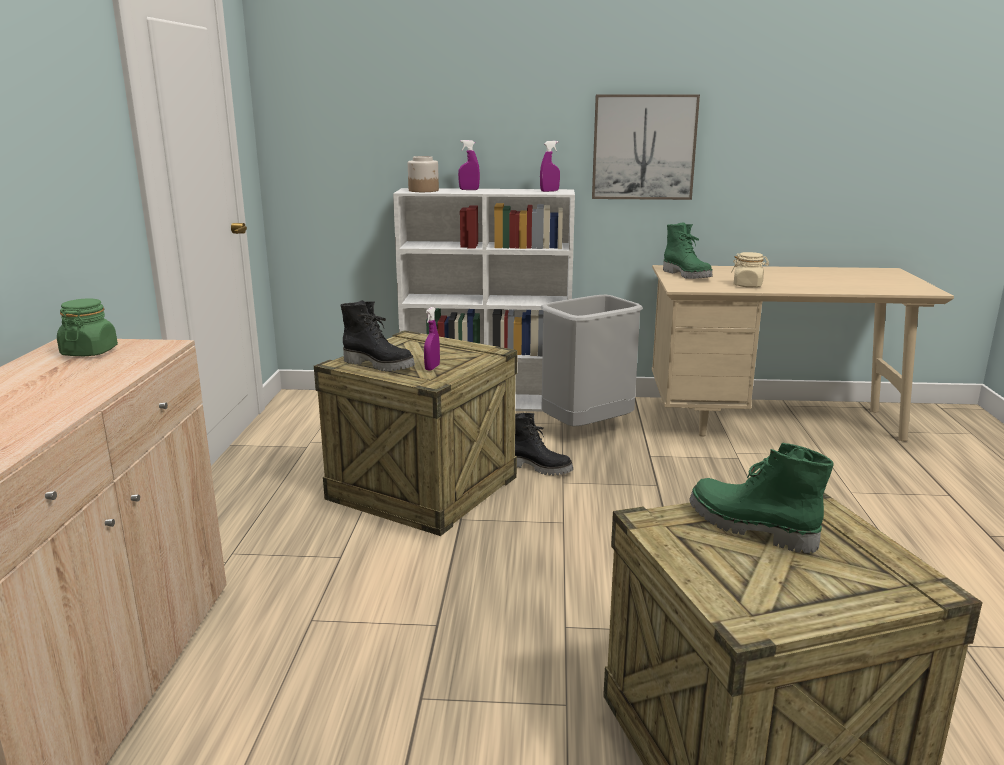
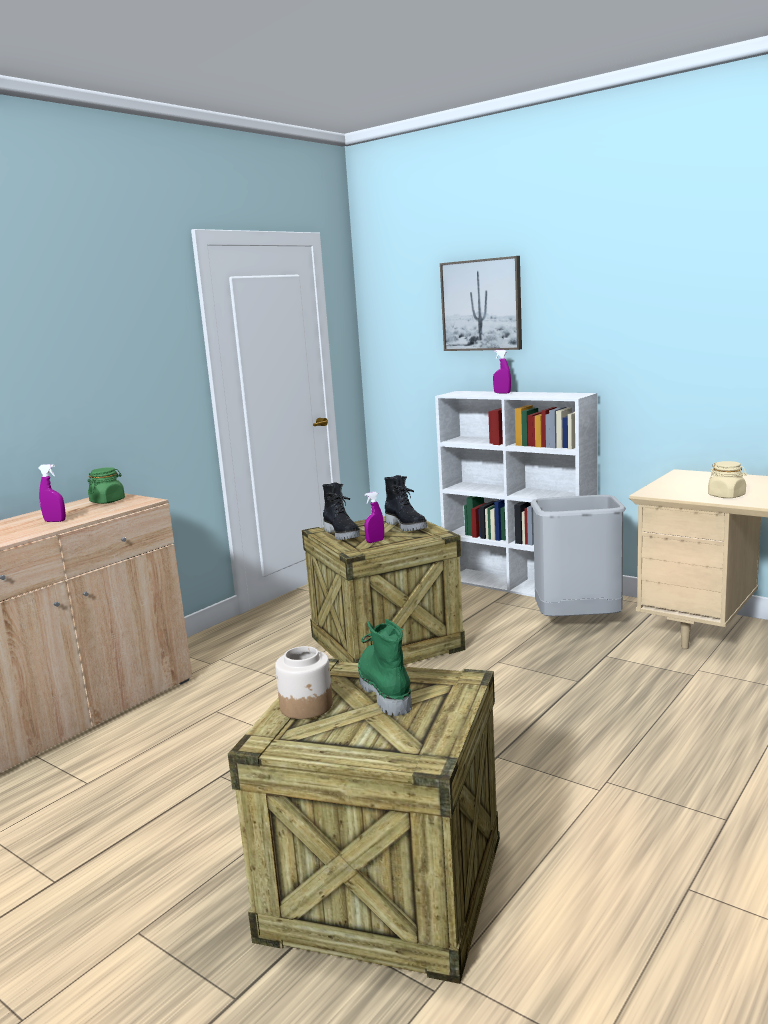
camera: 35 degrees right, 5 degrees down
jar [408,156,439,192] -> jar moved to [275,646,333,719]
black boot [515,412,573,476] -> black boot moved to [384,475,427,531]
purple spray bottle [540,141,560,192] -> purple spray bottle moved to [38,464,66,522]
picture [592,95,700,200] -> picture moved to [440,256,522,351]
green boot [663,222,712,279] -> none

